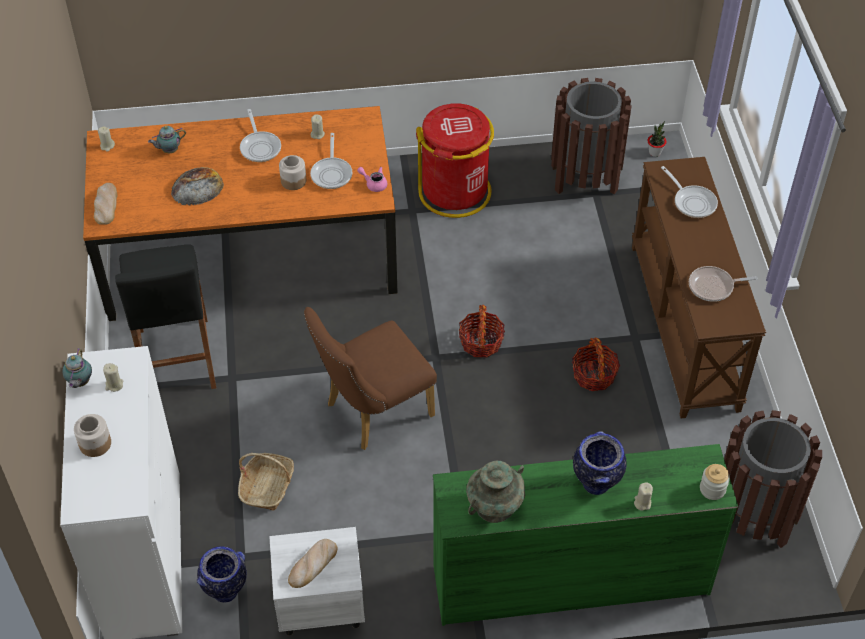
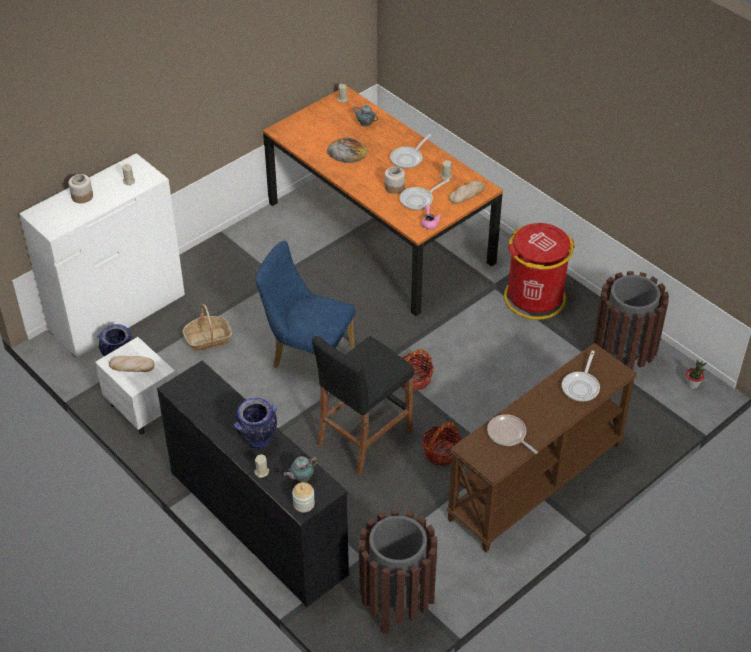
camera: 55 degrees right, 5 degrees down
teapot [62,349,92,388] -> teapot moved to [284,456,318,482]
bread [94,183,118,225] -> bread moved to [449,181,485,204]
black stool [115,245,216,389] -> black stool moved to [312,336,414,476]
brown chair [304,307,437,450] -> blue chair [255,240,355,368]
green dresser [433,444,738,626] -> black dresser [157,361,349,607]
turquoise vase [466,461,525,523] -> none

